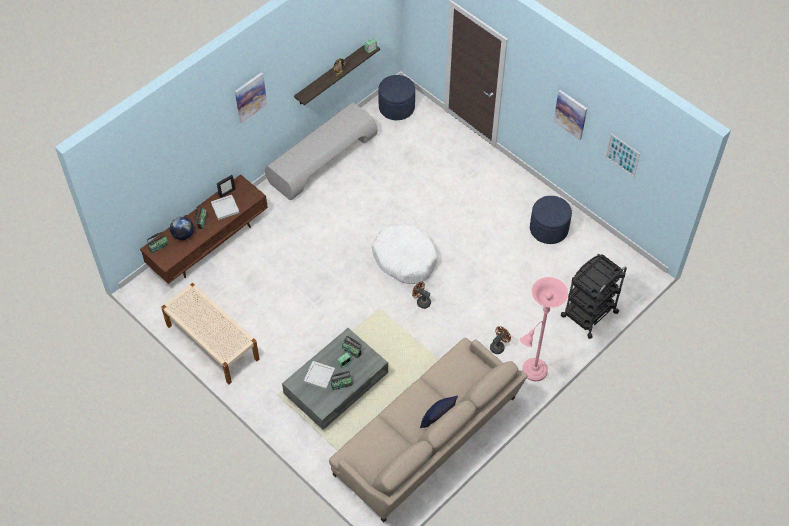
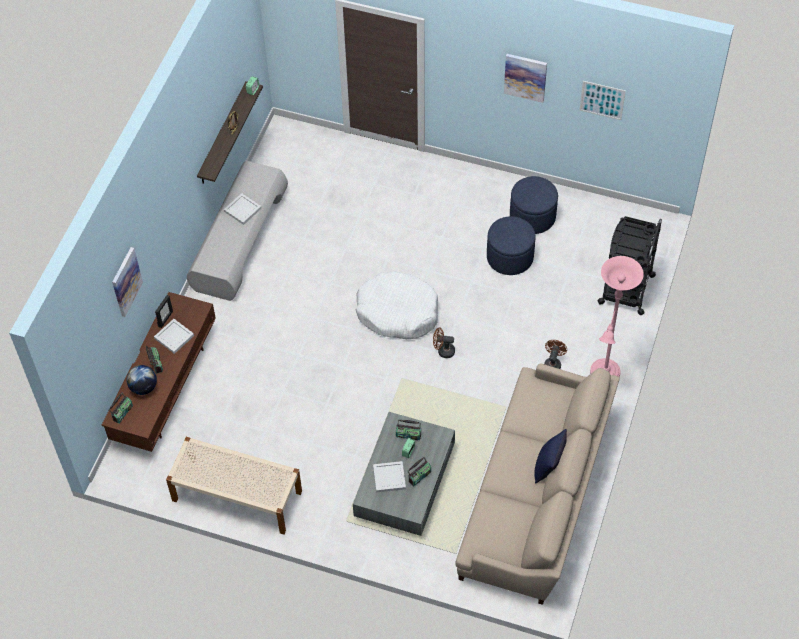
camera: 25 degrees left, 0 degrees up
picture [235,72,267,123] -> picture moved to [112,247,143,317]
blue ottoman [378,75,415,120] -> blue ottoman moved to [487,216,536,275]
none -> white tray [224,193,262,225]

